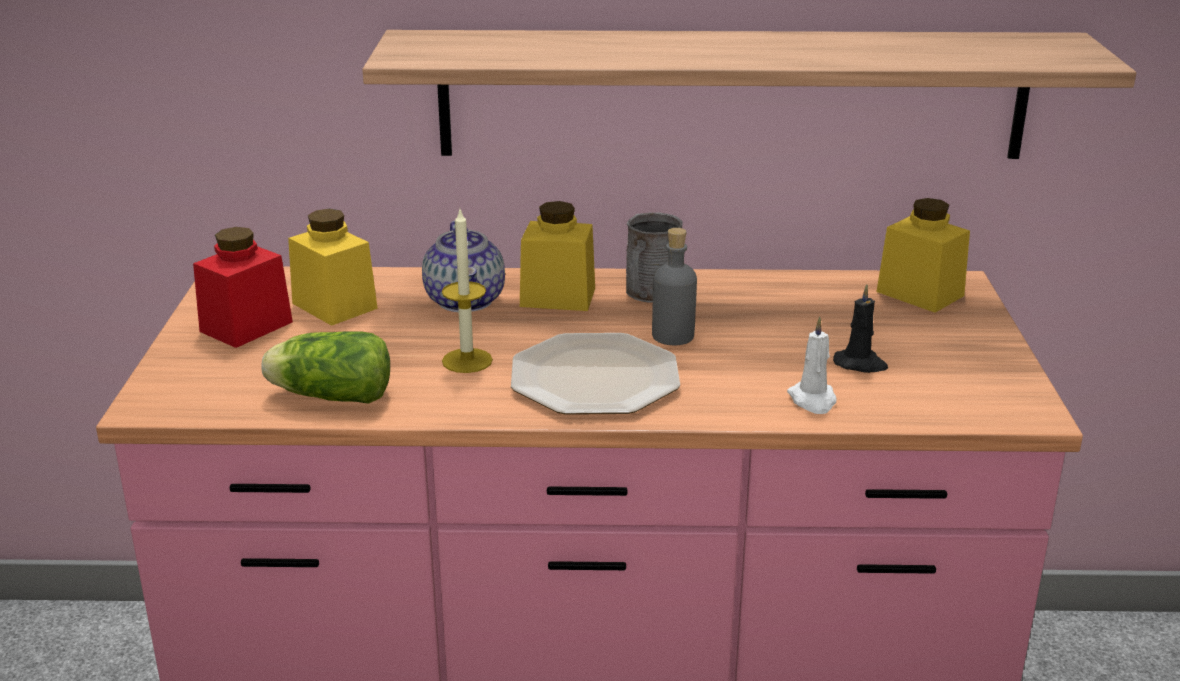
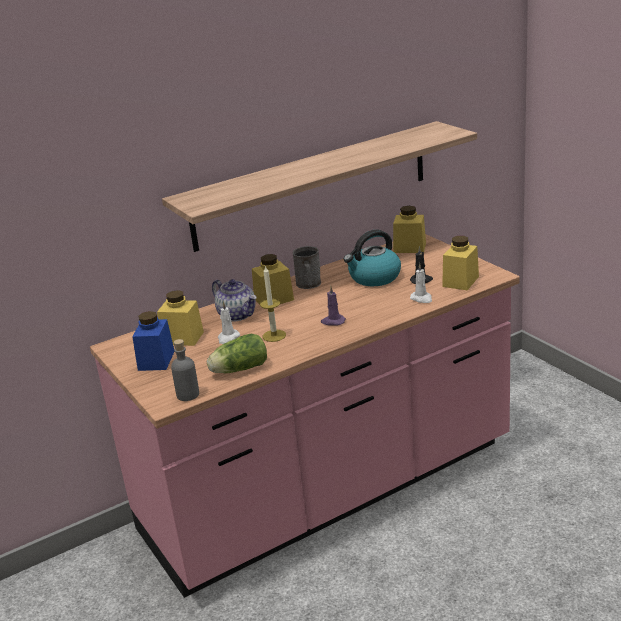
camera: 30 degrees left, 0 degrees up
red jar [193,227,293,348] -> blue jar [132,311,174,371]
plate [511,333,680,415] -> purple candle [321,286,346,326]
grey bottle [652,228,697,345] -> grey bottle moved to [171,339,199,401]
none -> white candle [218,301,240,344]
none -> kettle [344,230,401,286]
none -> yellow jar [442,236,479,291]

